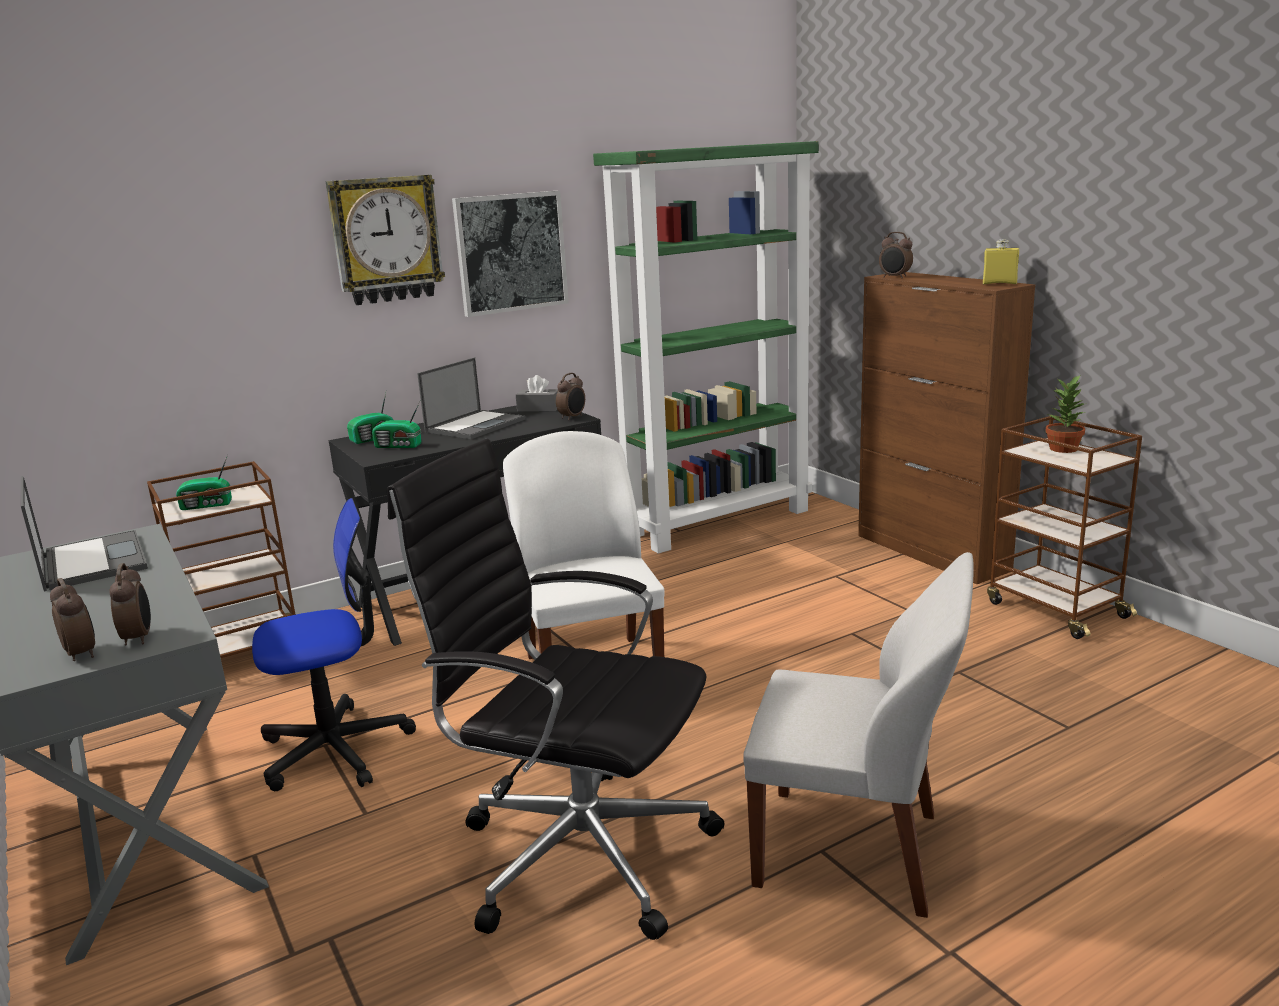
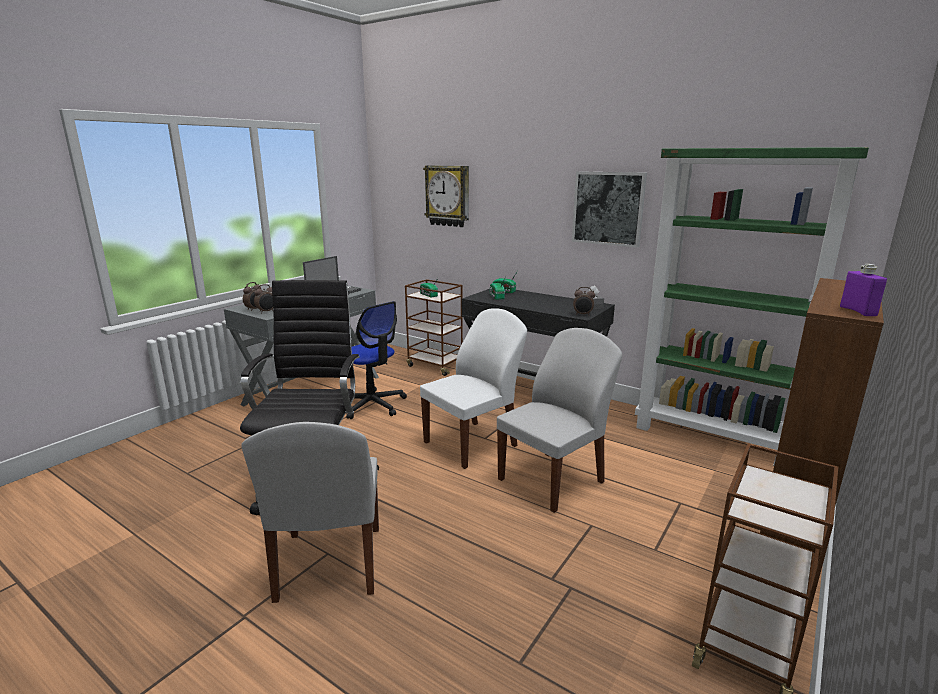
camera: 65 degrees right, 0 degrees up
wall clock [326,175,445,305] -> wall clock moved to [423,165,469,227]
laptop [417,357,525,439] -> none
alarm clock [879,232,913,278] -> none
yellow bottle [983,239,1019,284] -> purple bottle [840,264,887,316]
potted plant [1045,374,1087,453] -> none
none -> white chair [497,328,622,513]

